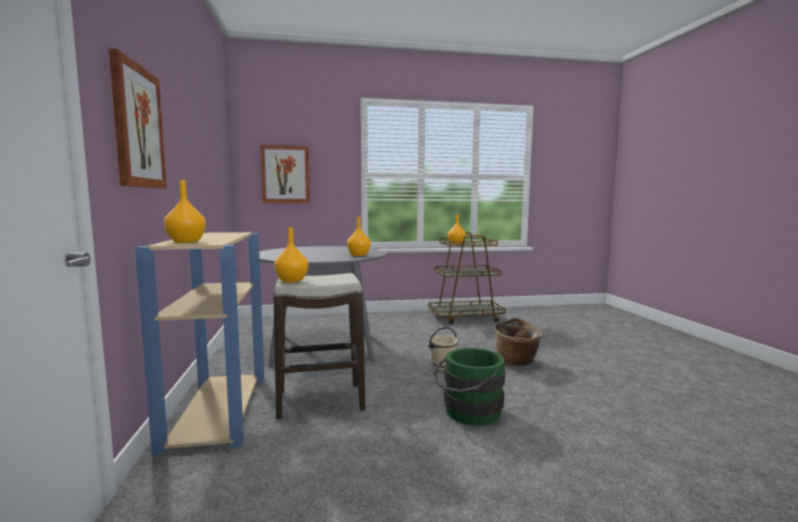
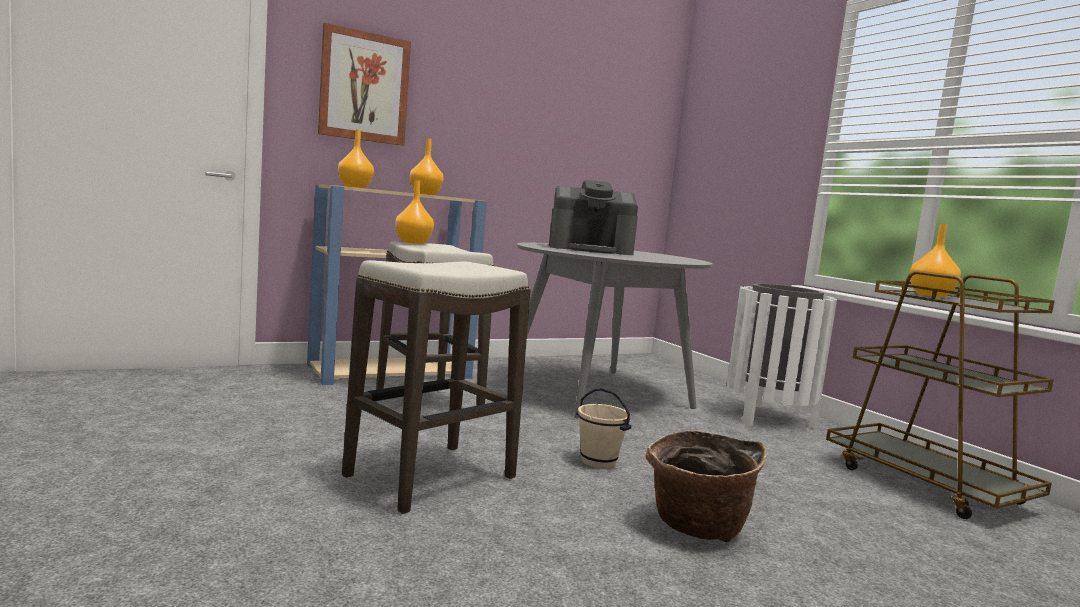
camera: 70 degrees right, 0 degrees up
picture [260,145,310,203] -> none
orange vase [347,216,371,256] -> orange vase moved to [409,138,443,195]
green bucket [433,348,505,426] -> stool [342,260,531,514]
none -> coffee machine [549,180,638,255]
none -> white trash can [727,283,837,429]

